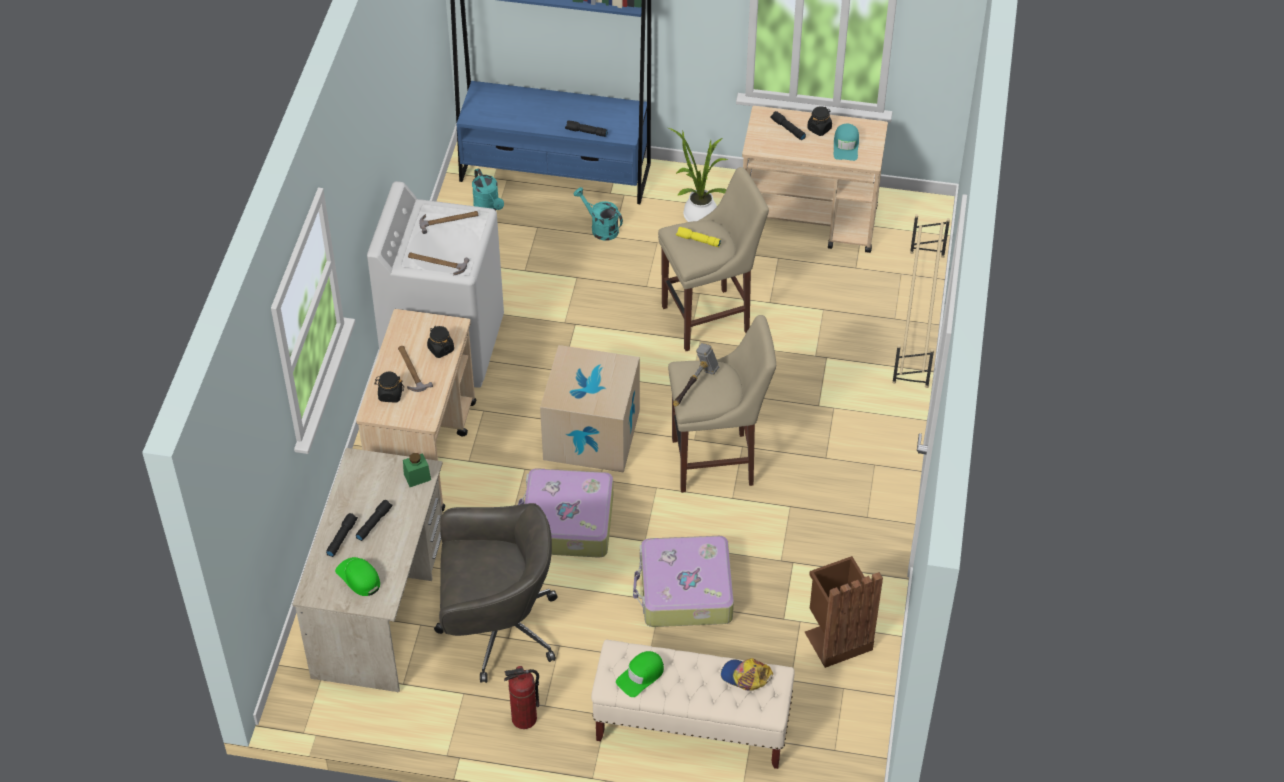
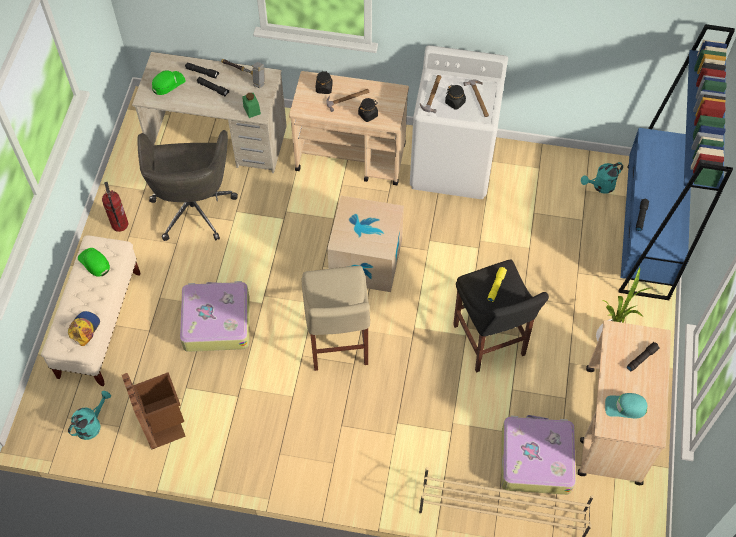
camera: 90 degrees right, 10 degrees up
suitcase [518,468,613,558] -> suitcase moved to [501,415,576,495]
turquoise watering can [573,187,623,241] -> turquoise watering can moved to [68,391,111,440]
beige stool [658,167,769,351] -> black stool [453,259,549,373]
hammer [673,343,719,406] -> hammer moved to [221,59,265,88]
black jar [807,107,832,136] -> black jar moved to [445,85,466,110]

